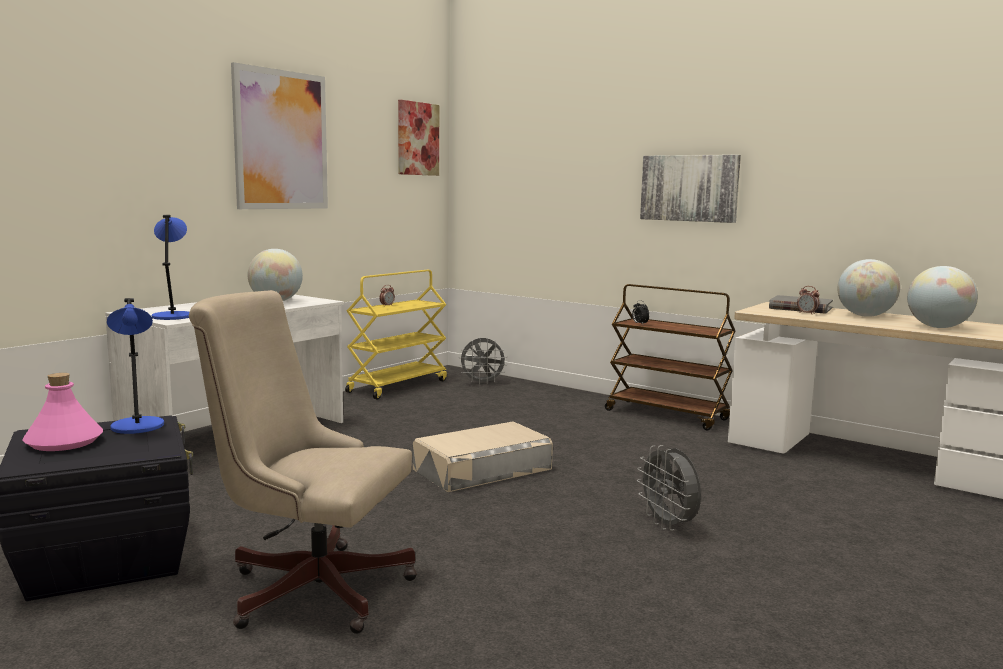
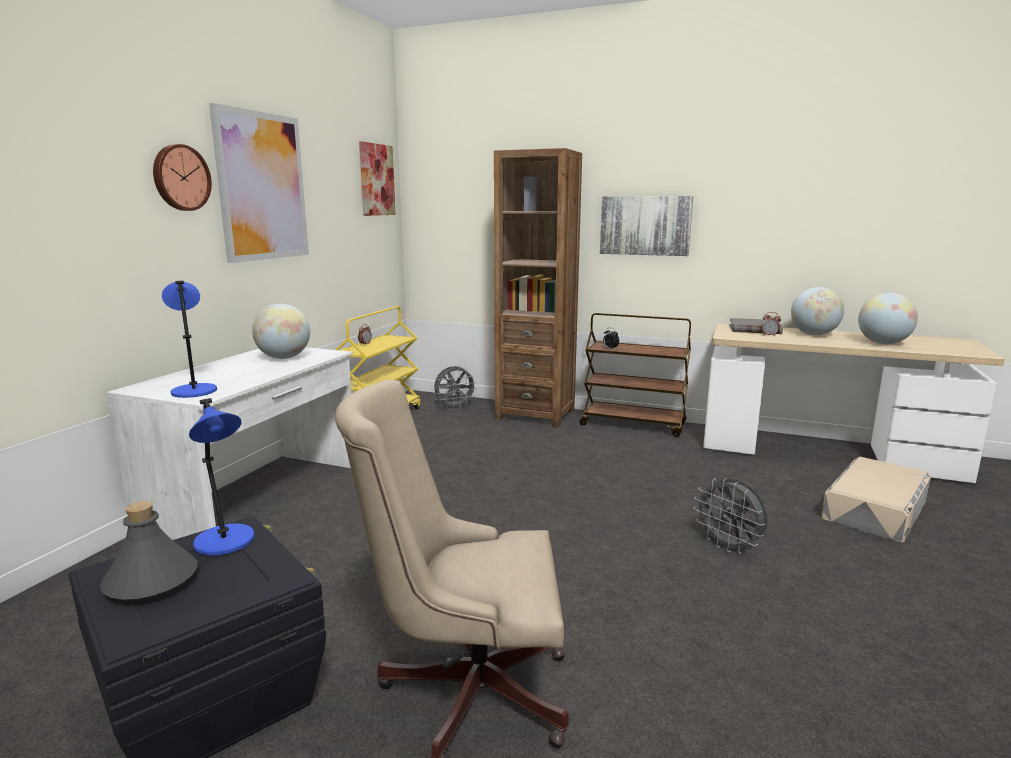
camera: 15 degrees left, 5 degrees up
pink bottle [22,373,103,451] -> grey bottle [100,501,198,602]
beige storage box [413,422,553,492] -> beige storage box moved to [821,457,931,542]
none -> wall clock [153,144,212,211]
none -> brown bookcase [494,148,582,427]

